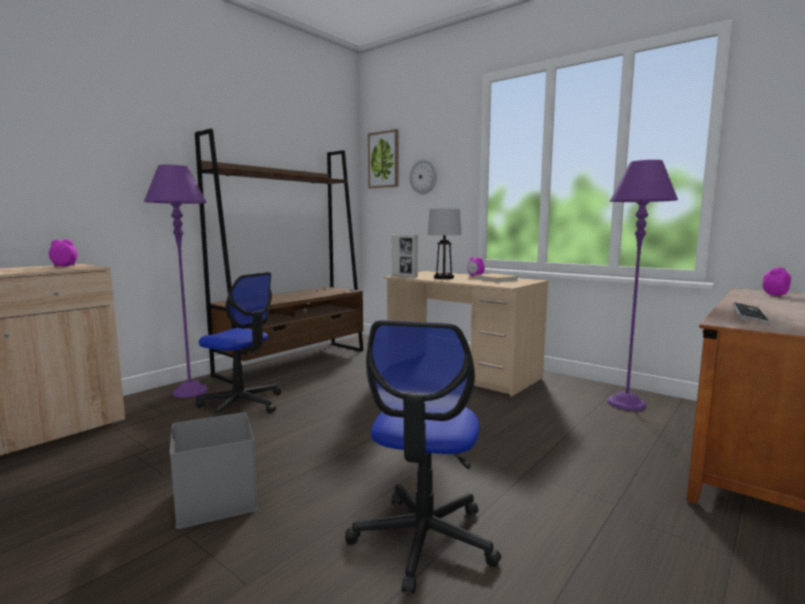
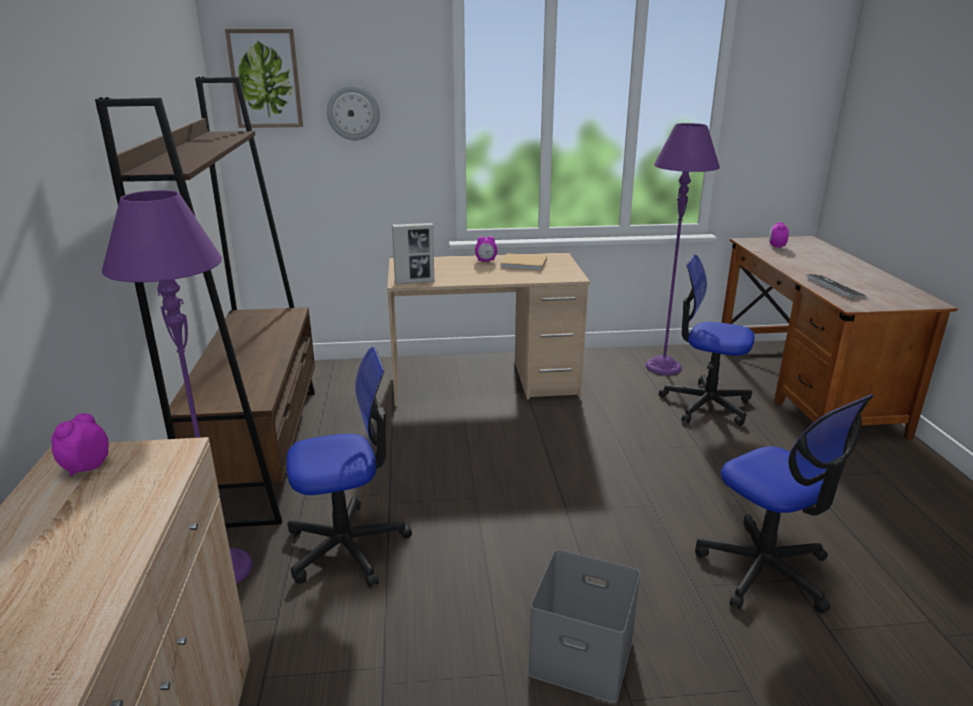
camera: 45 degrees left, 15 degrees up
table lamp [428,209,462,279] -> none
none -> office chair [659,254,754,426]

